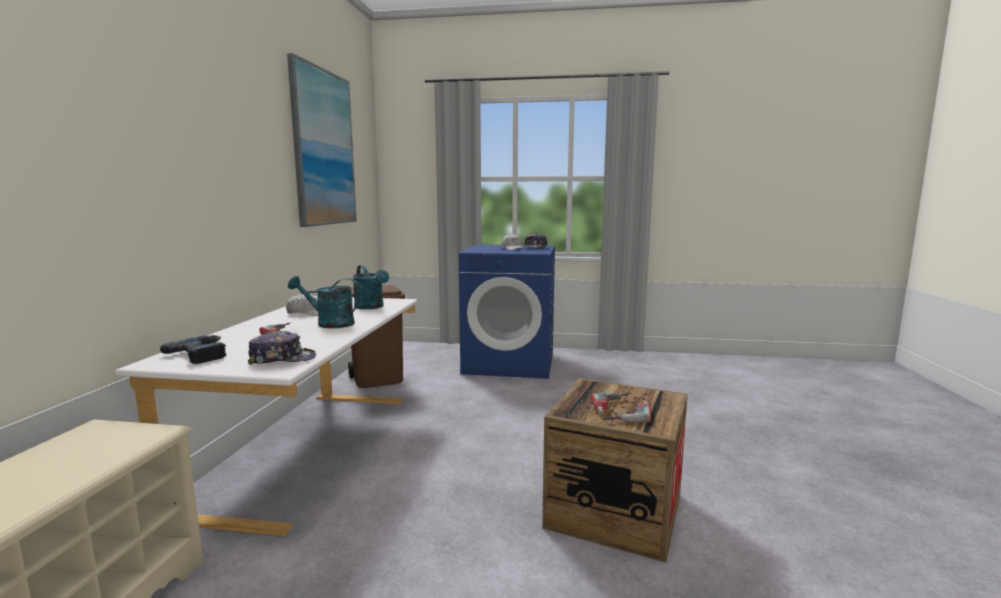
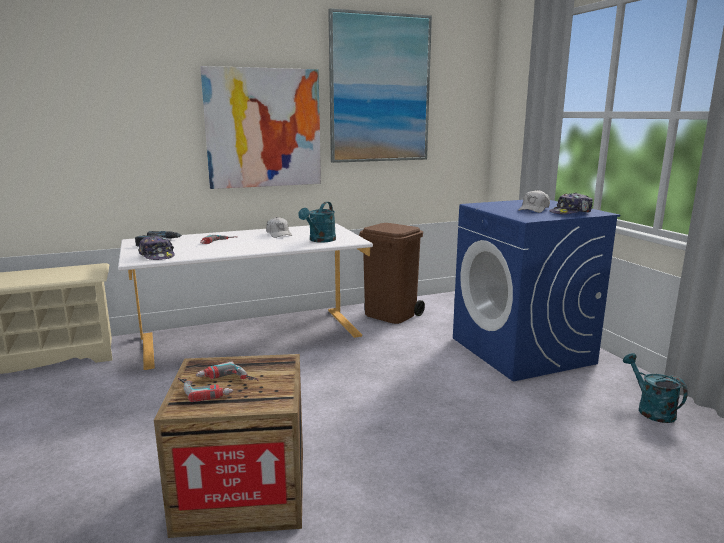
camera: 60 degrees right, 5 degrees up
turquoise watering can [288,276,361,328] -> turquoise watering can moved to [623,353,688,423]
none -> picture [200,66,321,189]

